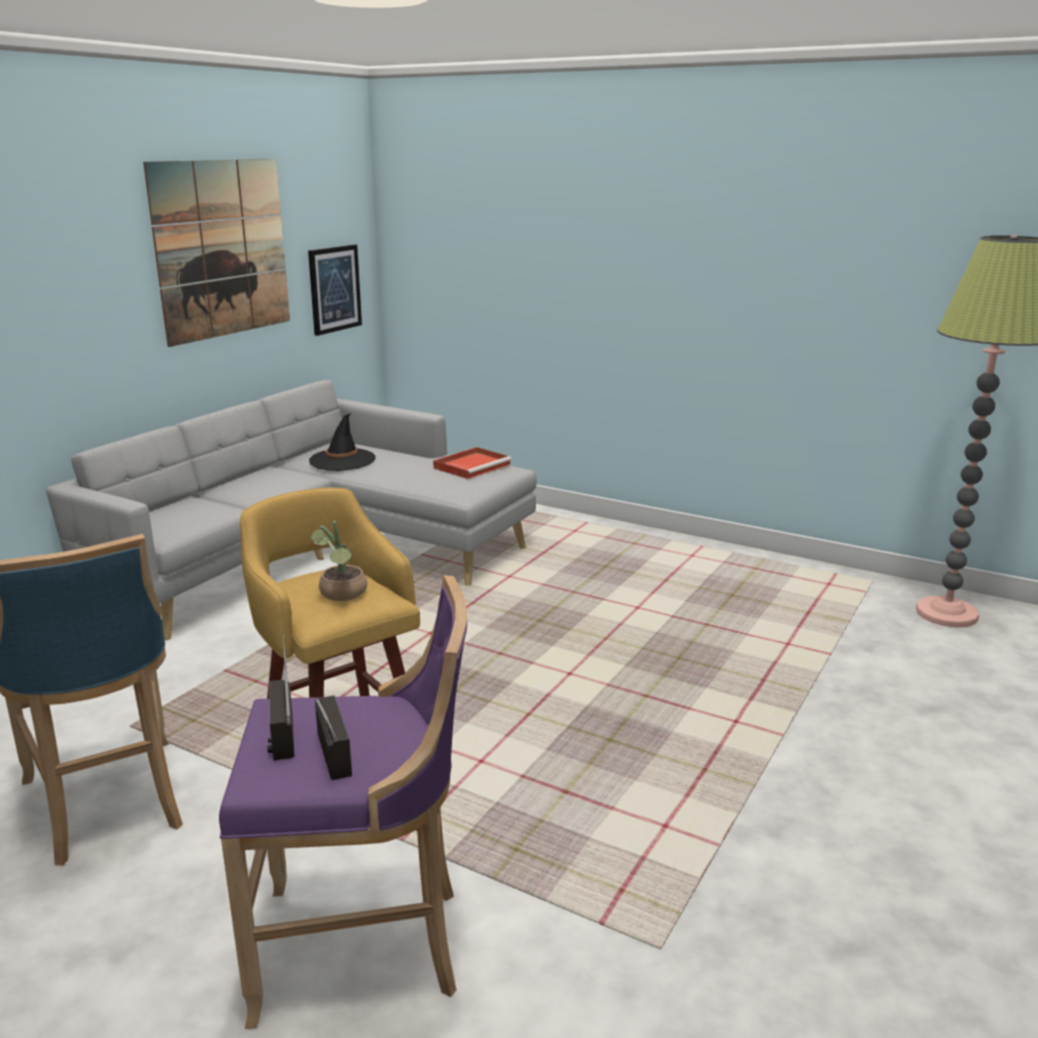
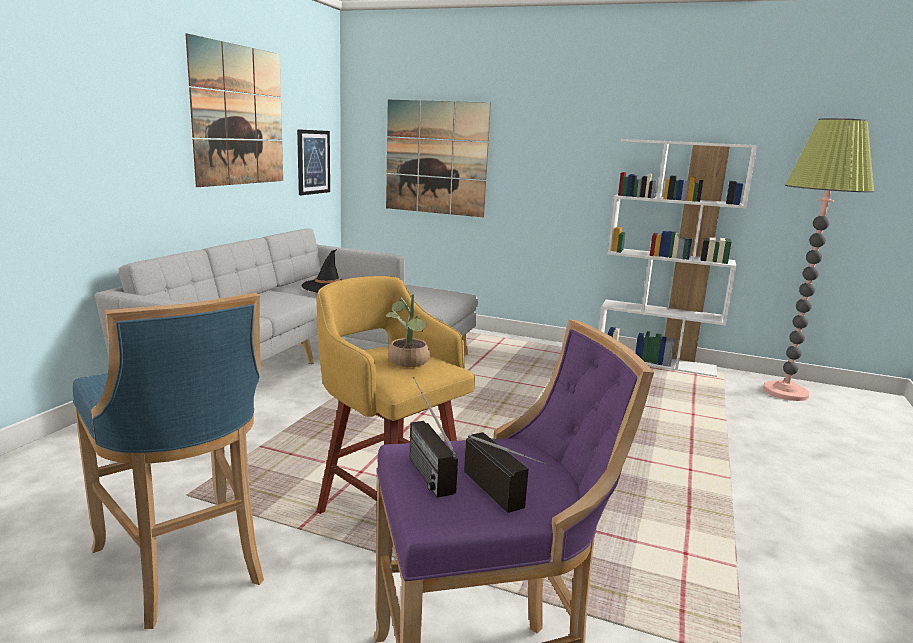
camera: 10 degrees left, 5 degrees down
red tray [433,447,512,479] -> none
none -> picture [386,100,491,217]
none -> white bookcase [599,139,758,377]

